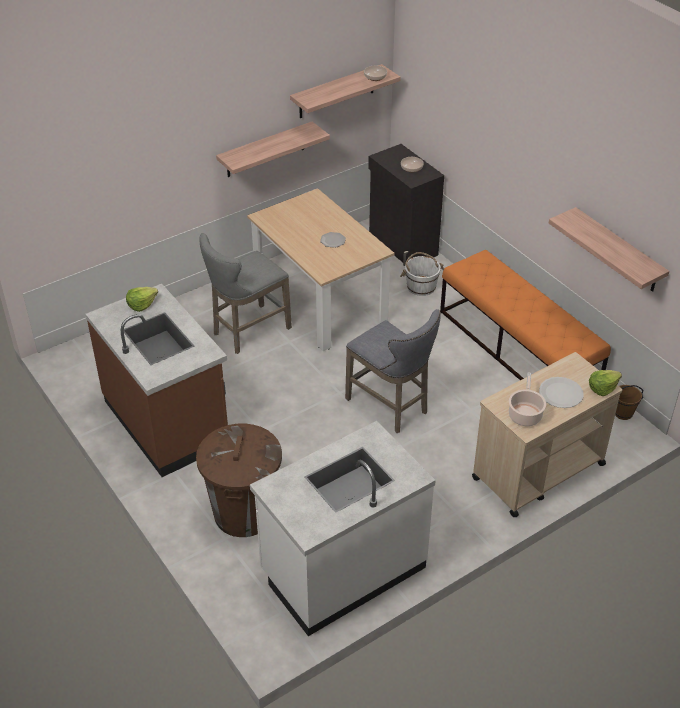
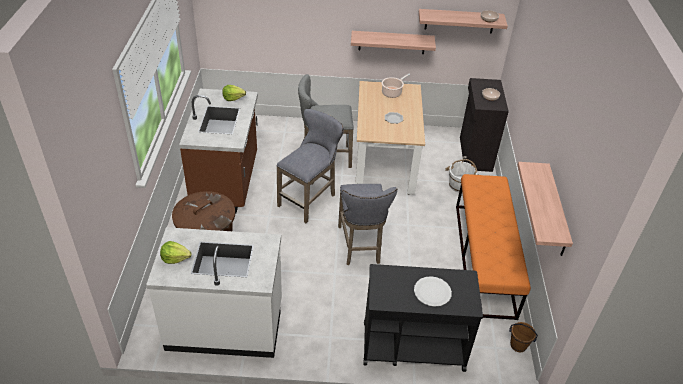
camera: 35 degrees right, 0 degrees up
beige cart [472,352,622,517] -> black cart [363,264,483,372]
cooking pot [509,373,546,426] -> cooking pot moved to [382,74,410,98]
lettuce [589,370,622,396] -> lettuce moved to [160,241,192,264]
none -> grey stool [276,109,344,223]

